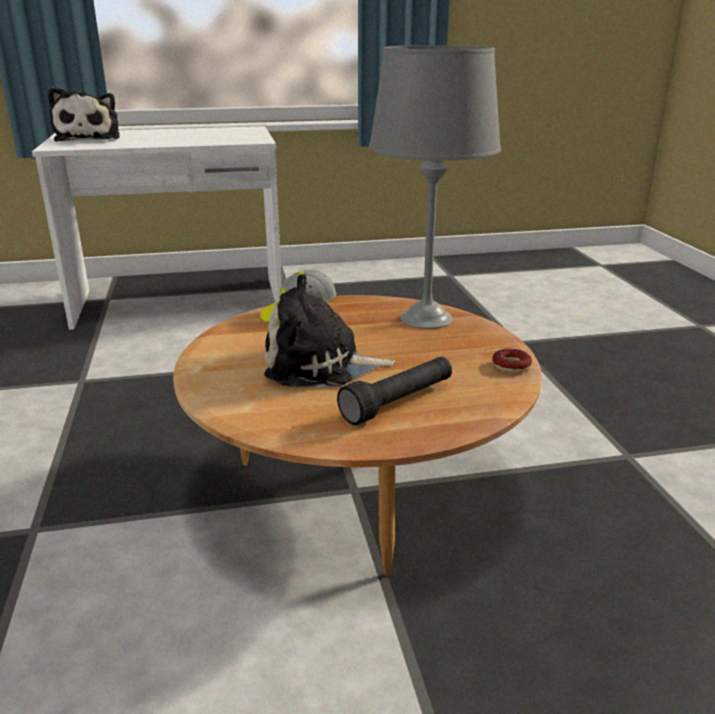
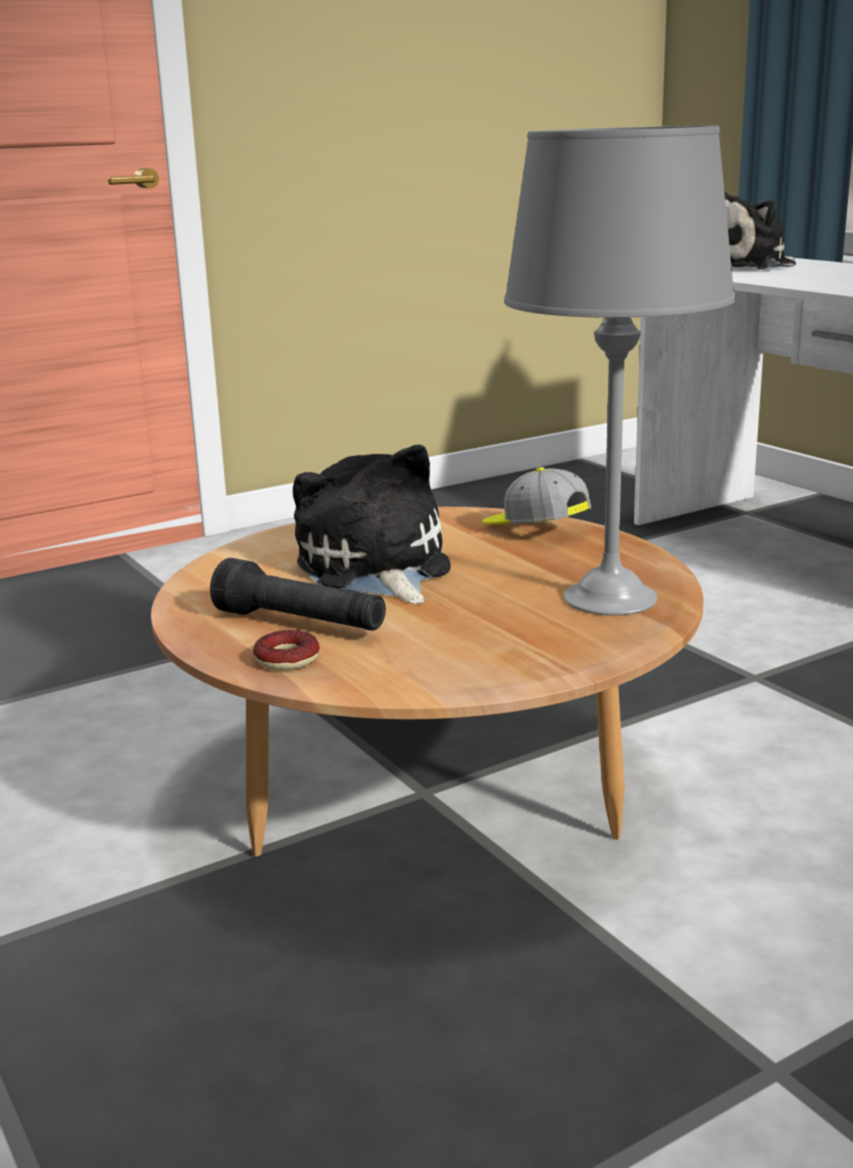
camera: 70 degrees right, 5 degrees down
donut [492,348,532,373] -> donut moved to [253,630,320,670]

